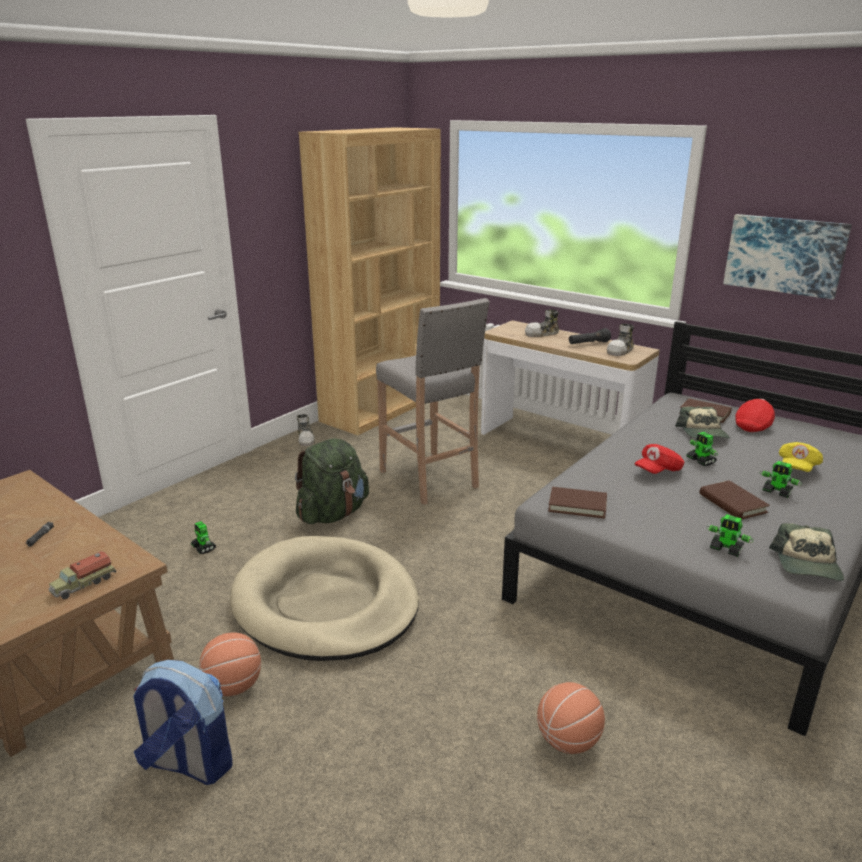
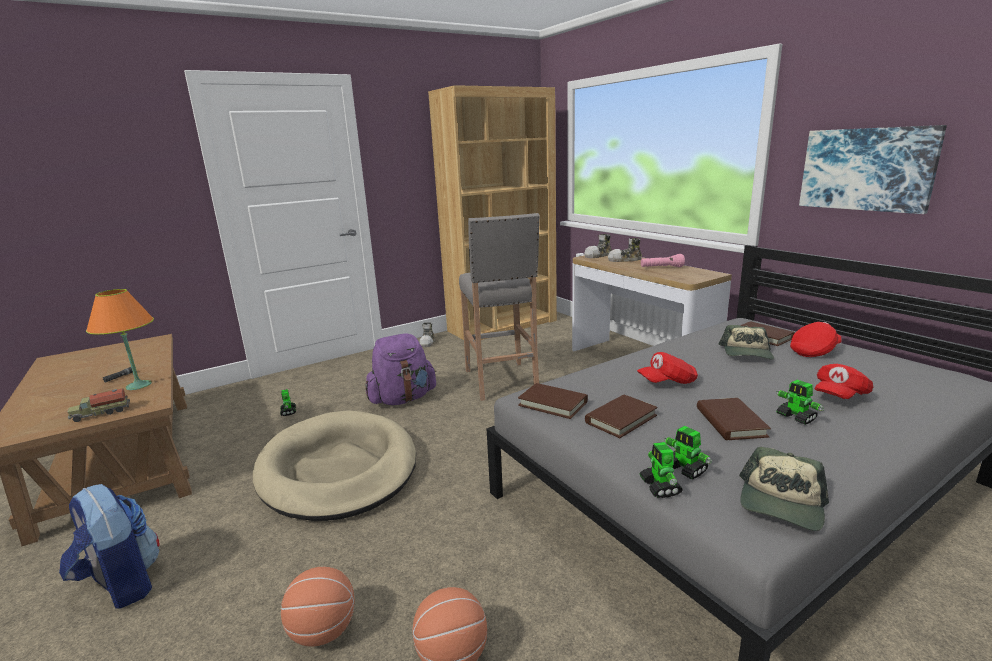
camera: 20 degrees right, 5 degrees down
basketball [199,632,261,696] -> basketball moved to [281,567,355,647]
green backpack [295,438,369,524] -> purple backpack [365,333,436,405]
black flashlight [569,328,611,344] -> pink flashlight [641,254,685,267]
shoe [607,324,634,356] -> shoe moved to [584,234,612,258]
toy robot [686,432,718,466] -> toy robot moved to [640,442,683,498]
yellow cap [779,442,823,472] -> red cap [815,364,873,399]
none -> orange table lamp [86,289,154,390]
none -> brown book [585,395,658,438]

